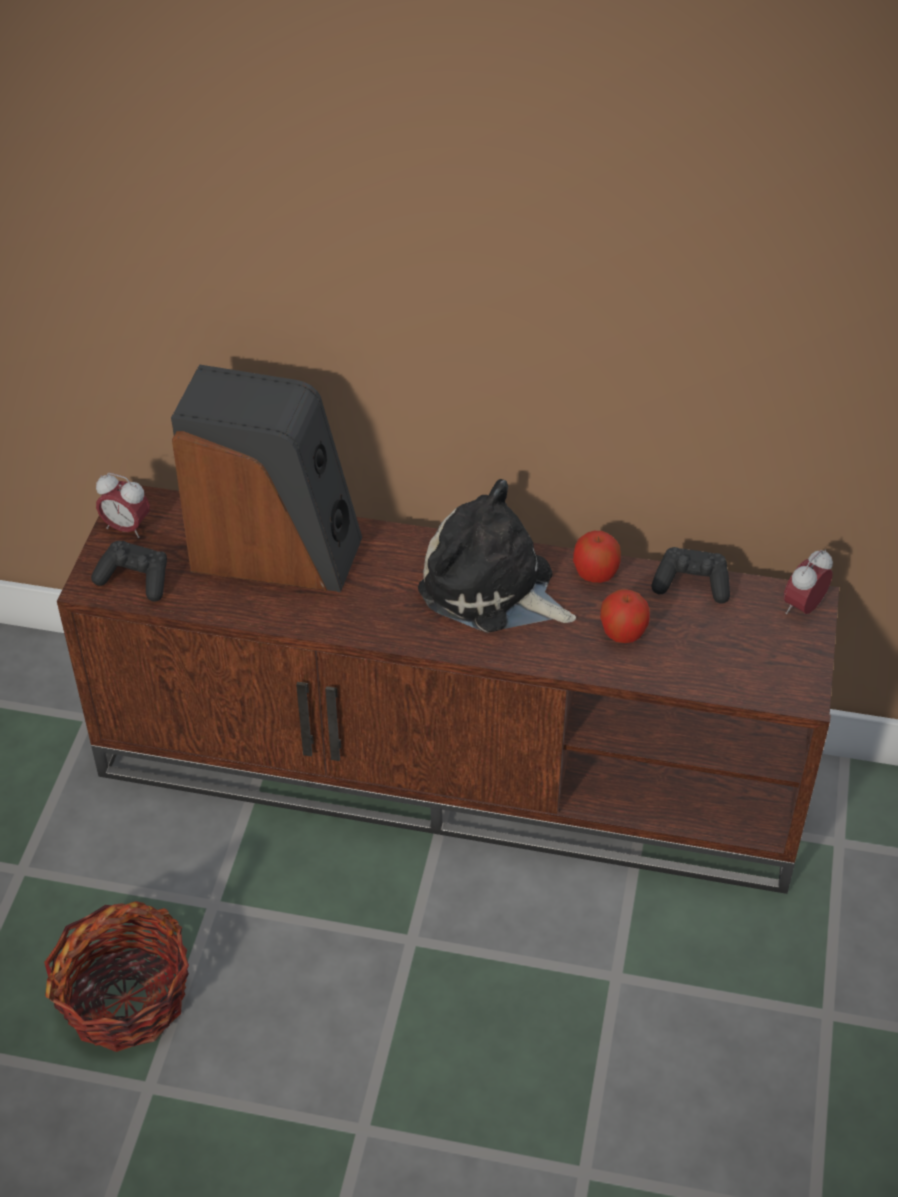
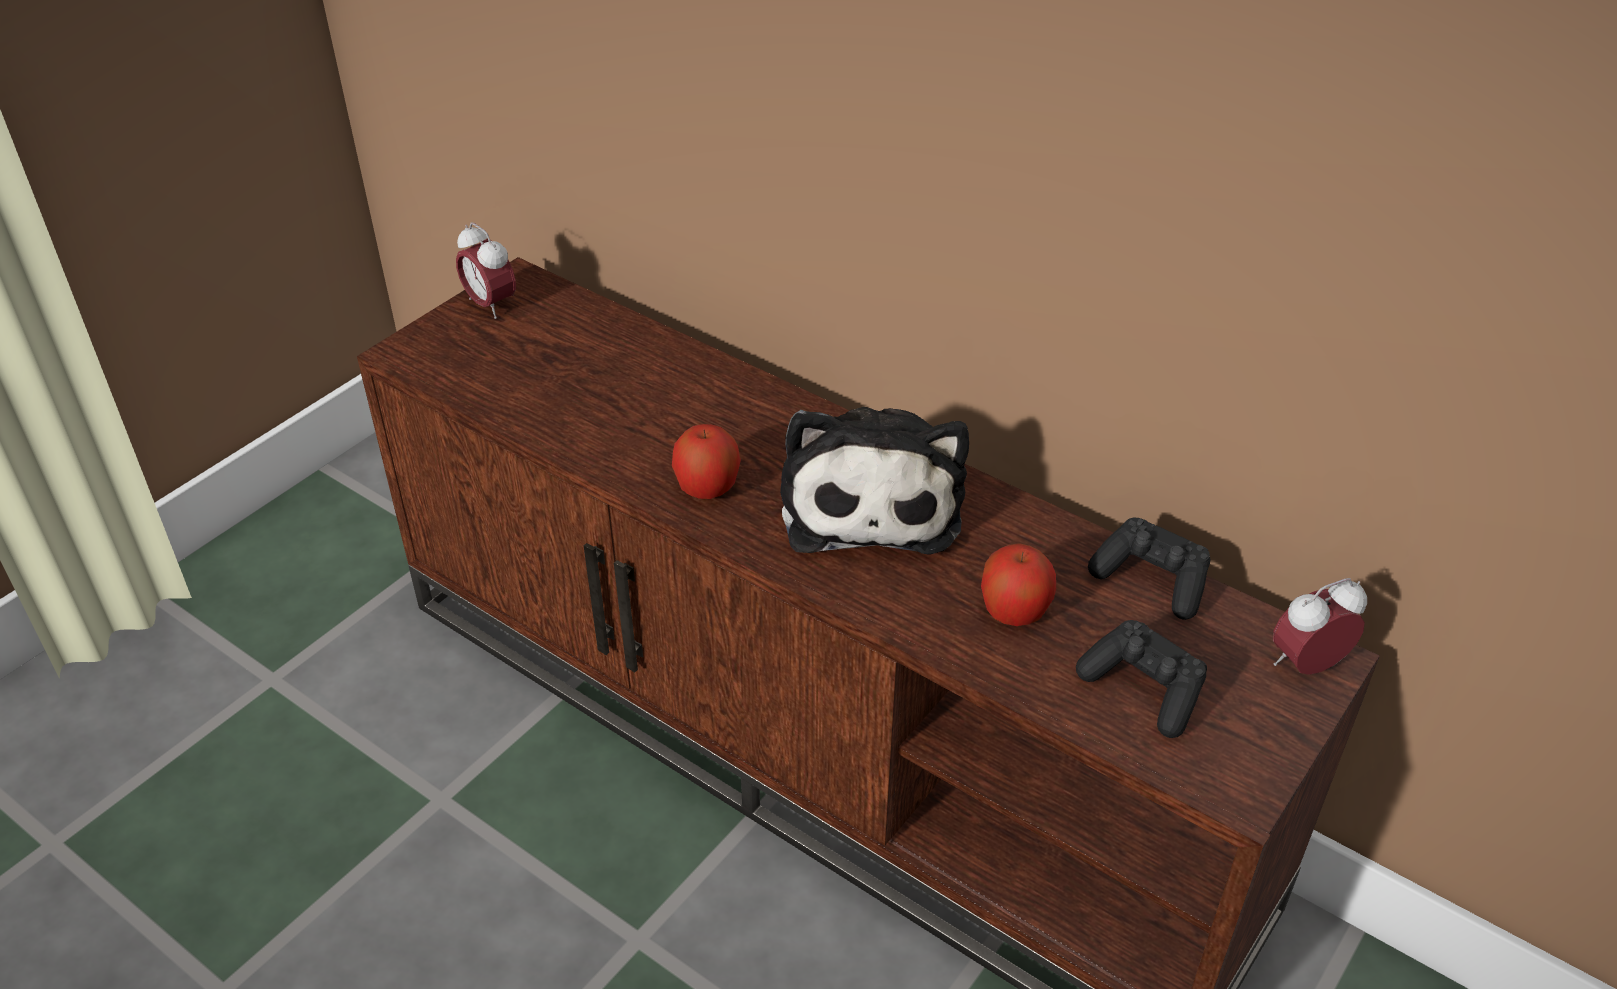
camera: 25 degrees right, 5 degrees down
basket [44,901,189,1052] -> none
black game controller [91,541,167,602] -> black game controller moved to [1076,620,1207,738]
speaker [171,364,362,592] -> none
plush toy [418,479,576,633] -> plush toy turned 150 degrees counterclockwise [780,407,969,555]
apple [573,531,621,583] -> apple moved to [672,424,741,499]

